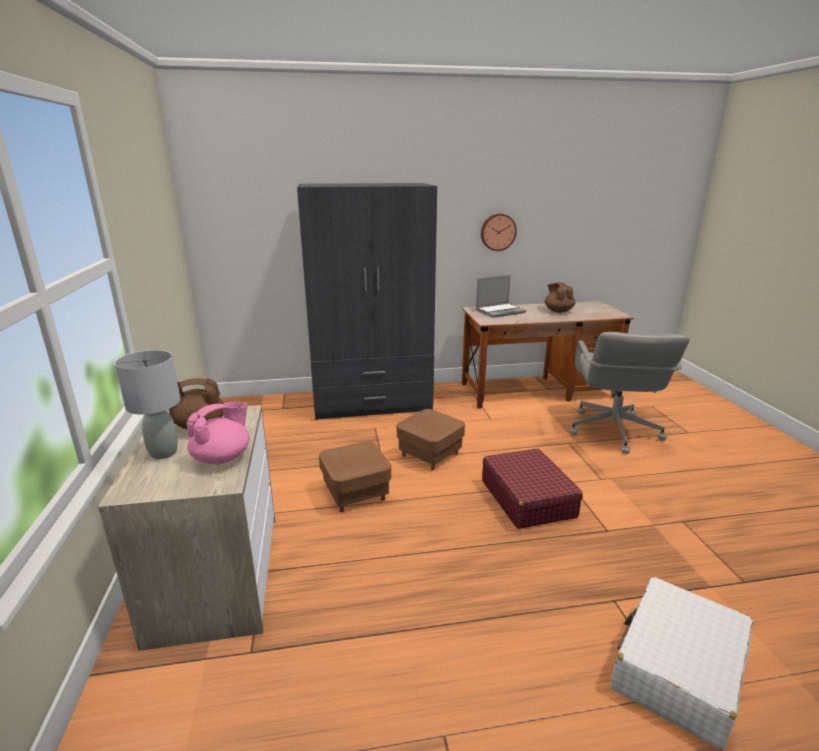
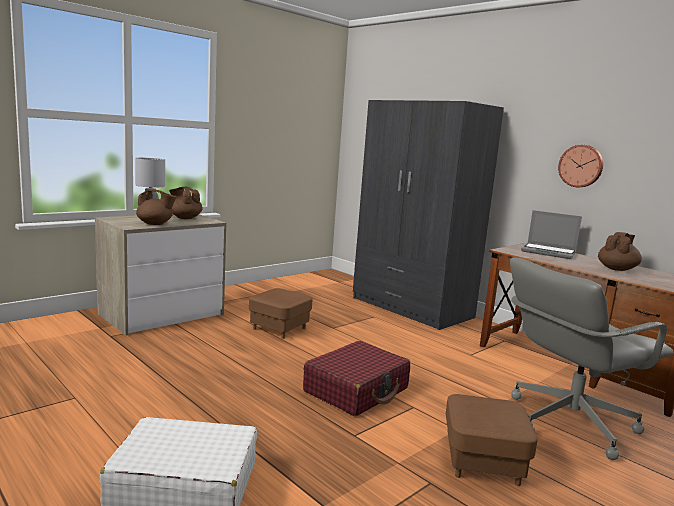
camera: 55 degrees right, 10 degrees down
pink teapot [186,402,250,464] -> brown teapot [136,190,176,225]
brown ottoman [397,409,465,470] -> brown ottoman moved to [446,394,538,486]

